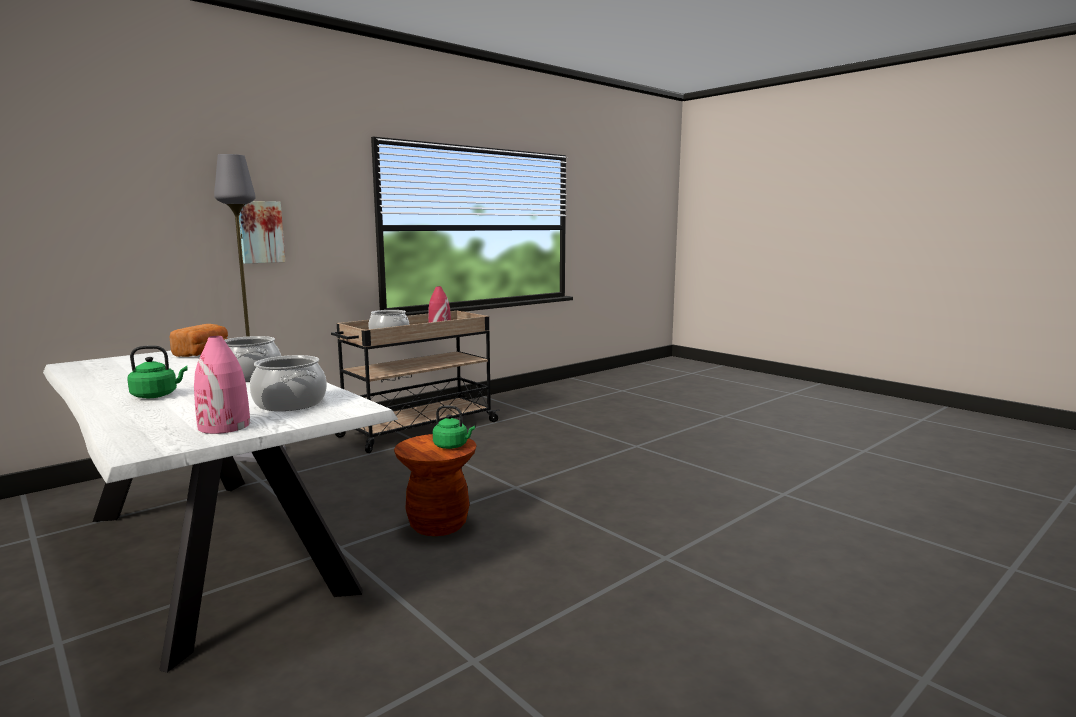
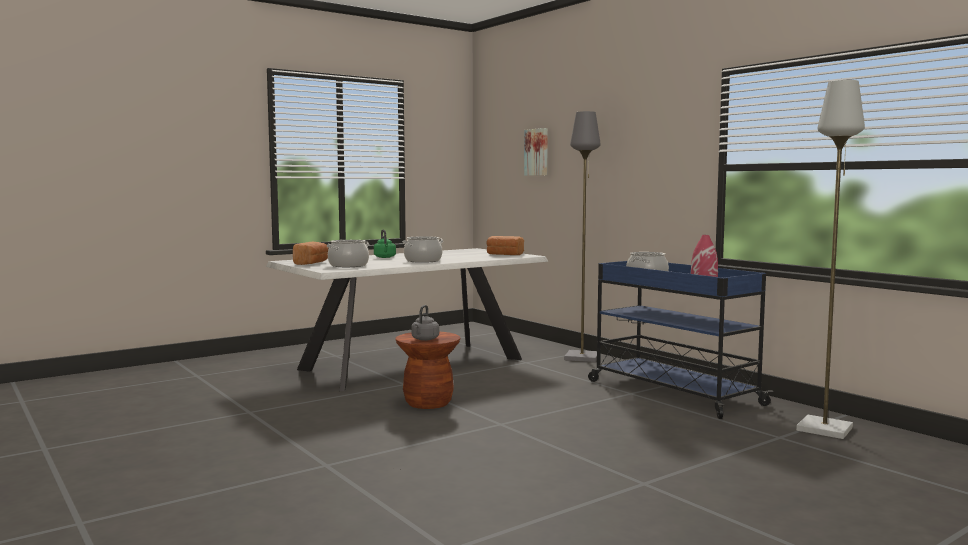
camera: 95 degrees right, 5 degrees down
pink vase [194,336,250,434] -> bread [293,242,328,265]
picture [239,201,285,264] -> picture moved to [524,128,548,176]
beige cart [331,311,500,453] -> blue cart [588,261,773,419]
green kettle [433,405,475,449] -> grey kettle [411,305,439,341]
none -> grey floor lamp [796,80,865,439]

